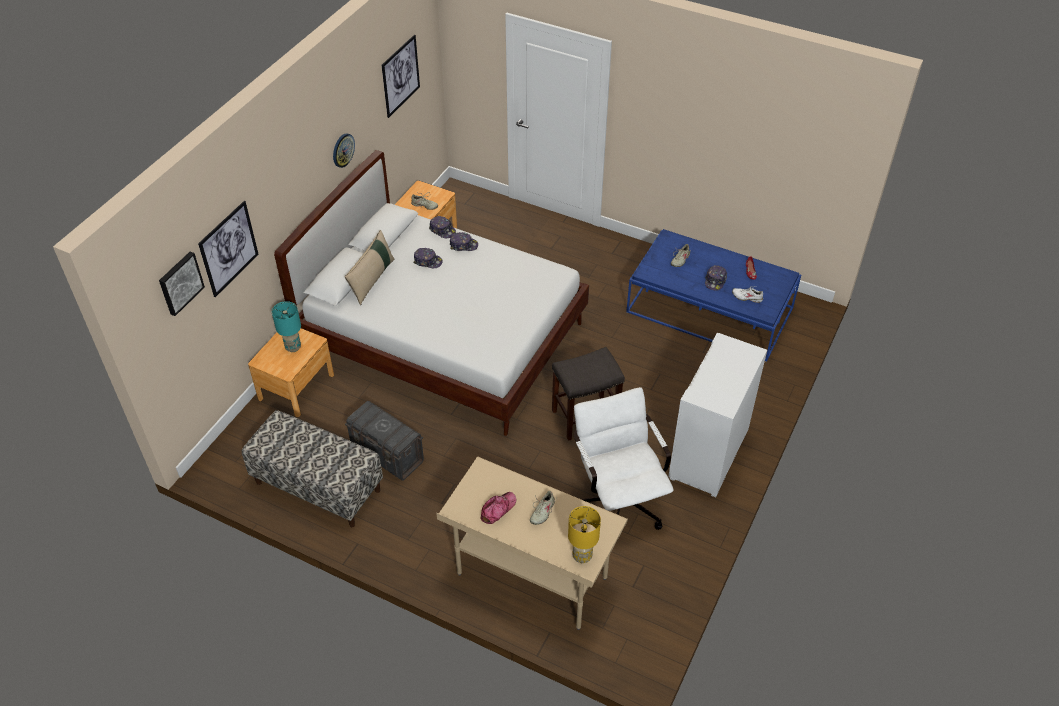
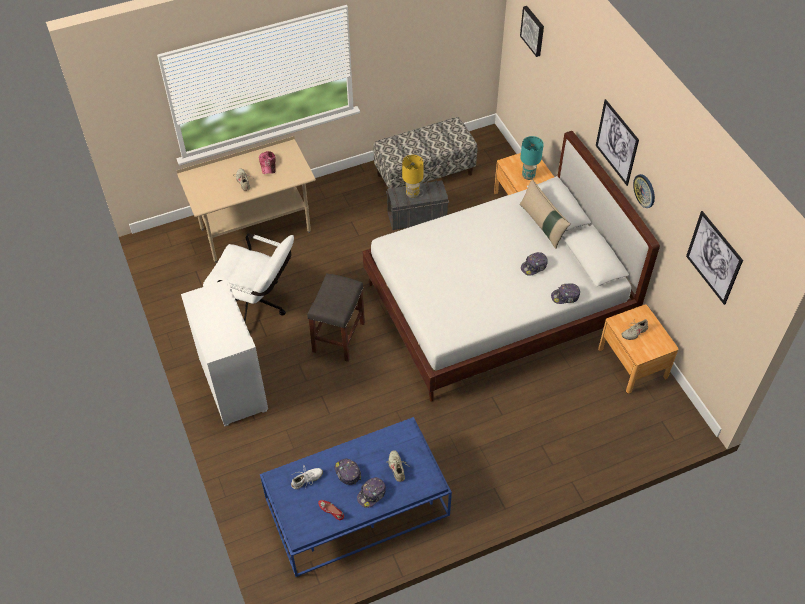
camera: 130 degrees right, 5 degrees up
picture [198,201,259,297] -> picture moved to [596,99,639,186]
cap [450,232,478,251] -> cap moved to [357,477,386,508]
yellow table lamp [568,506,601,563] -> yellow table lamp moved to [402,155,424,198]

